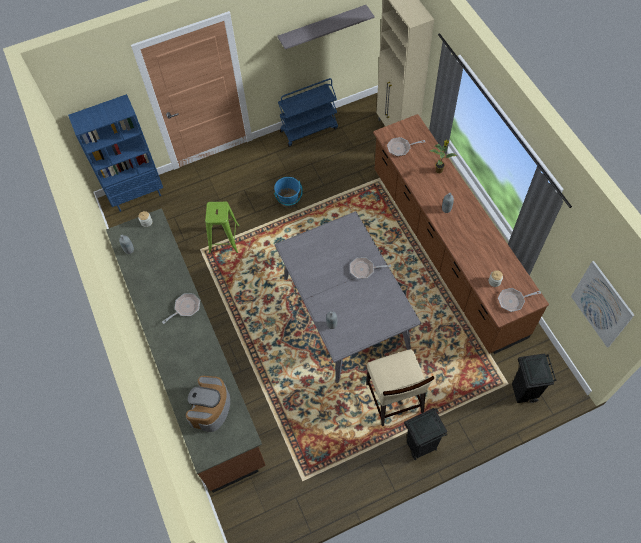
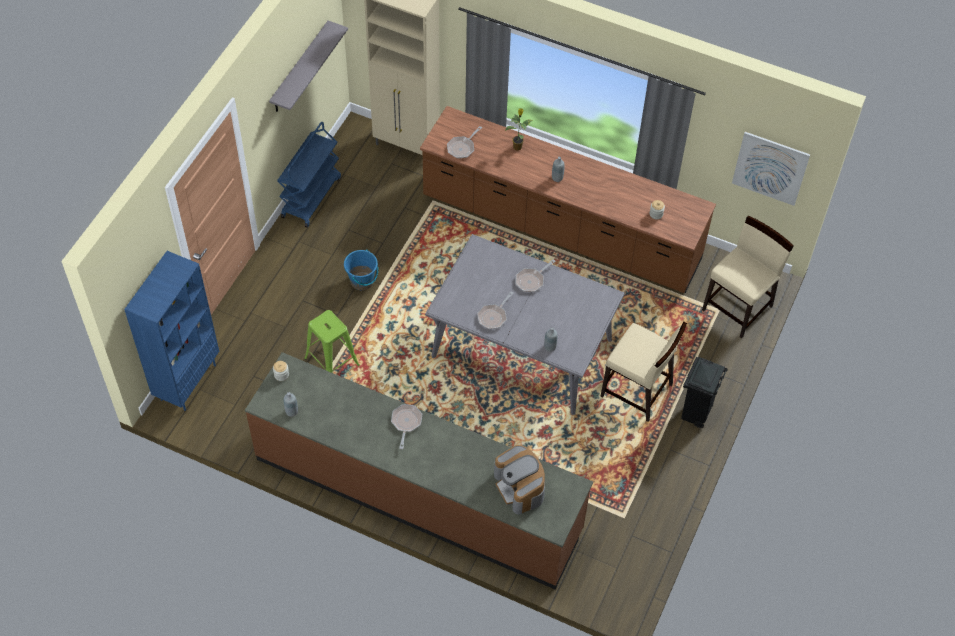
camera: 45 degrees left, 5 degrees down
frying pan [498,288,541,312] -> frying pan moved to [477,291,513,329]
black trash can [512,354,557,403] -> beige chair [702,216,794,338]

